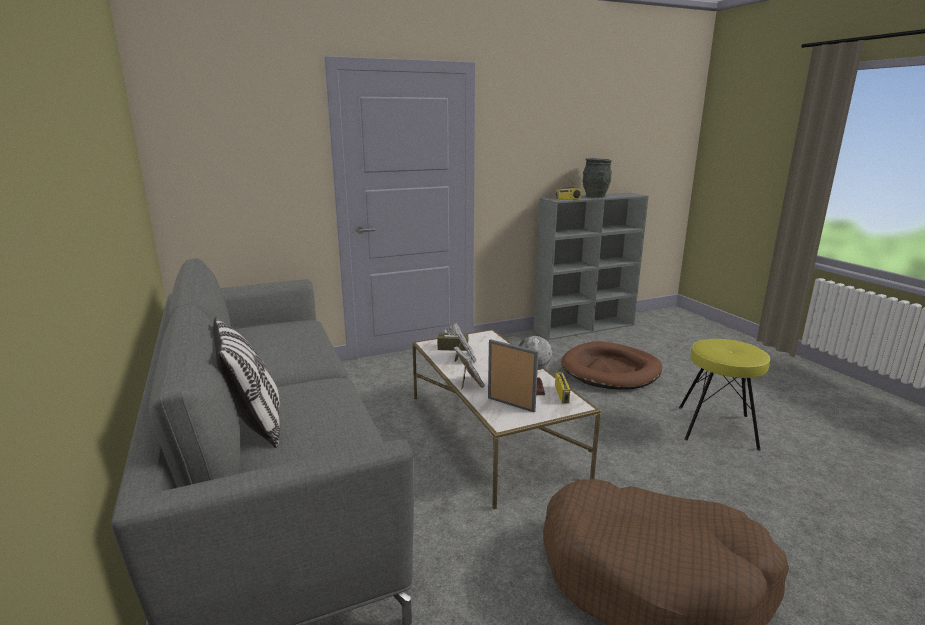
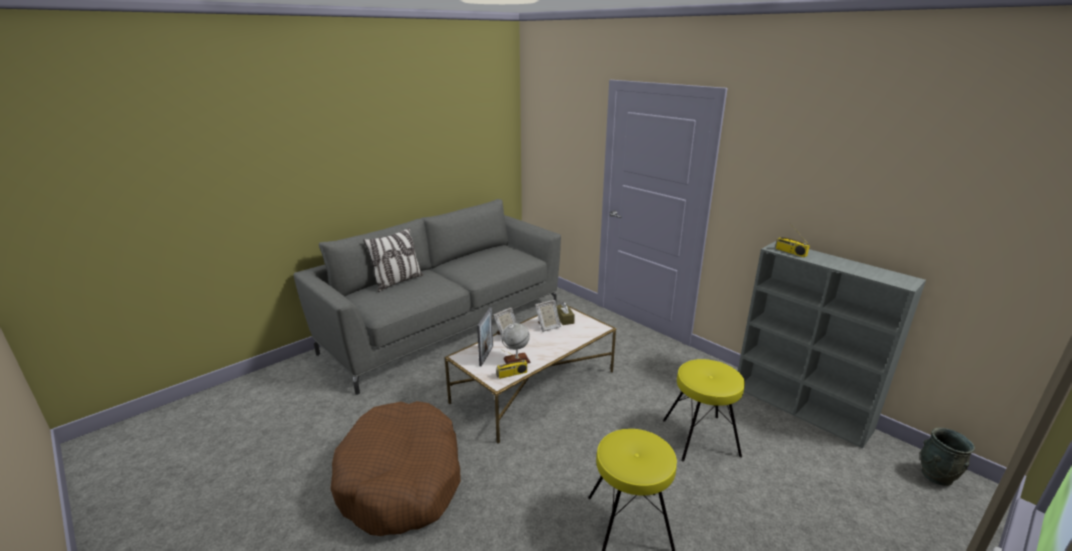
camera: 70 degrees right, 5 degrees up
brown dog bed [561,341,662,390] -> yellow stool [663,359,745,462]
grey vase [582,158,612,197] -> grey vase moved to [921,428,975,486]

